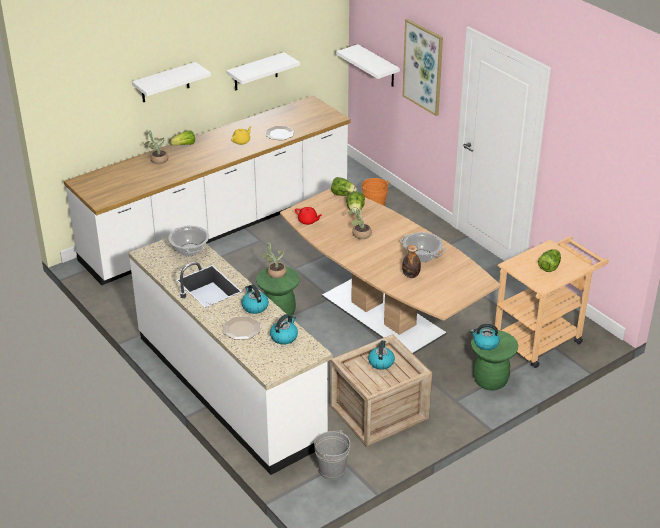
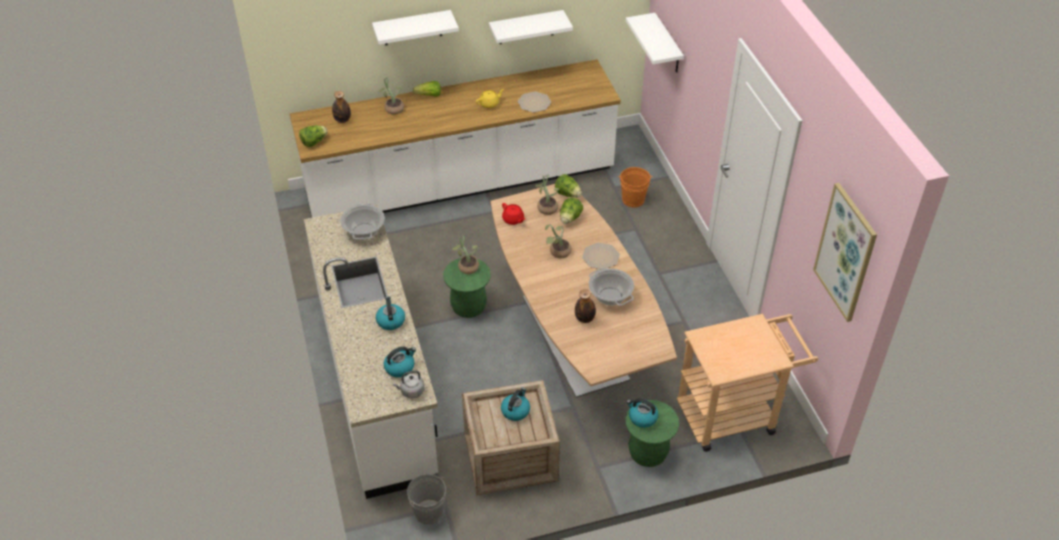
camera: 20 degrees right, 10 degrees up
plate [223,316,260,340] -> plate moved to [582,243,620,269]
picture [402,19,443,116] -> picture moved to [813,183,877,322]
lettuce [538,249,561,272] -> lettuce moved to [299,125,328,147]
none -> bottle [332,91,351,123]
none -> grey kettle [393,371,425,398]
none -> potted plant [535,174,559,215]

